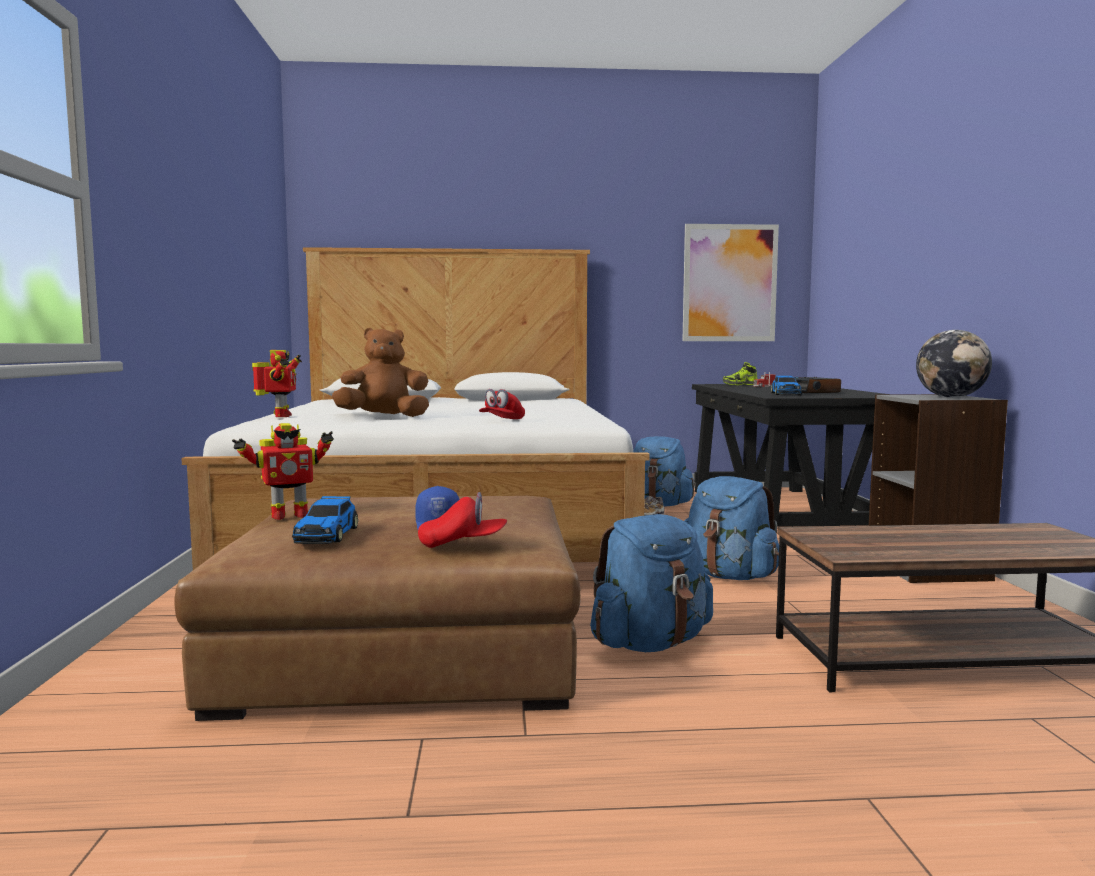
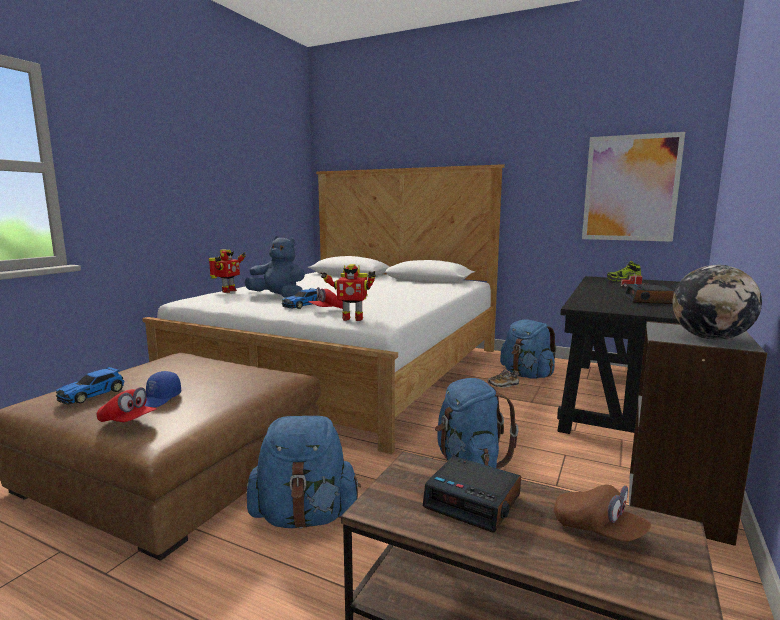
camera: 30 degrees right, 5 degrees up
toy robot [232,423,334,520] -> toy robot moved to [320,264,376,321]
brown plush toy [332,328,429,417] -> blue plush toy [244,236,305,298]
toy car [771,376,802,396] -> toy car moved to [282,288,319,309]
none -> alarm clock [423,456,521,533]
none -> brown cap [554,484,651,542]

